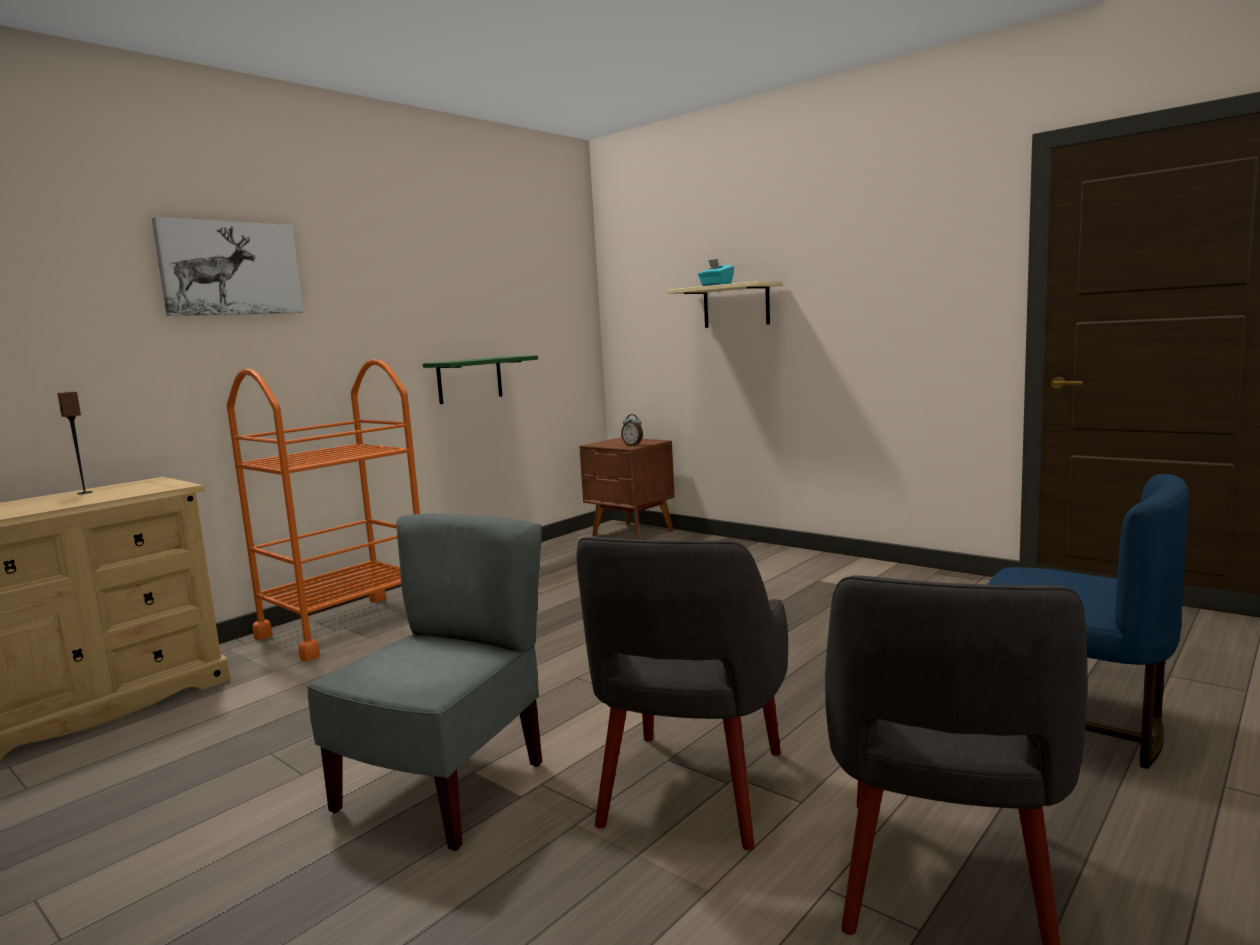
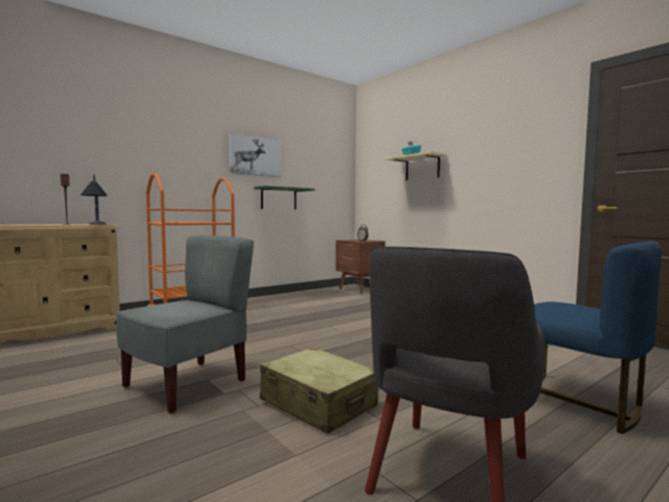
camera: 10 degrees right, 5 degrees down
picture [152,217,303,316] -> picture moved to [229,133,281,177]
grey armchair [576,537,788,851] -> beige suitcase [260,347,379,434]
none -> table lamp [81,174,108,224]

